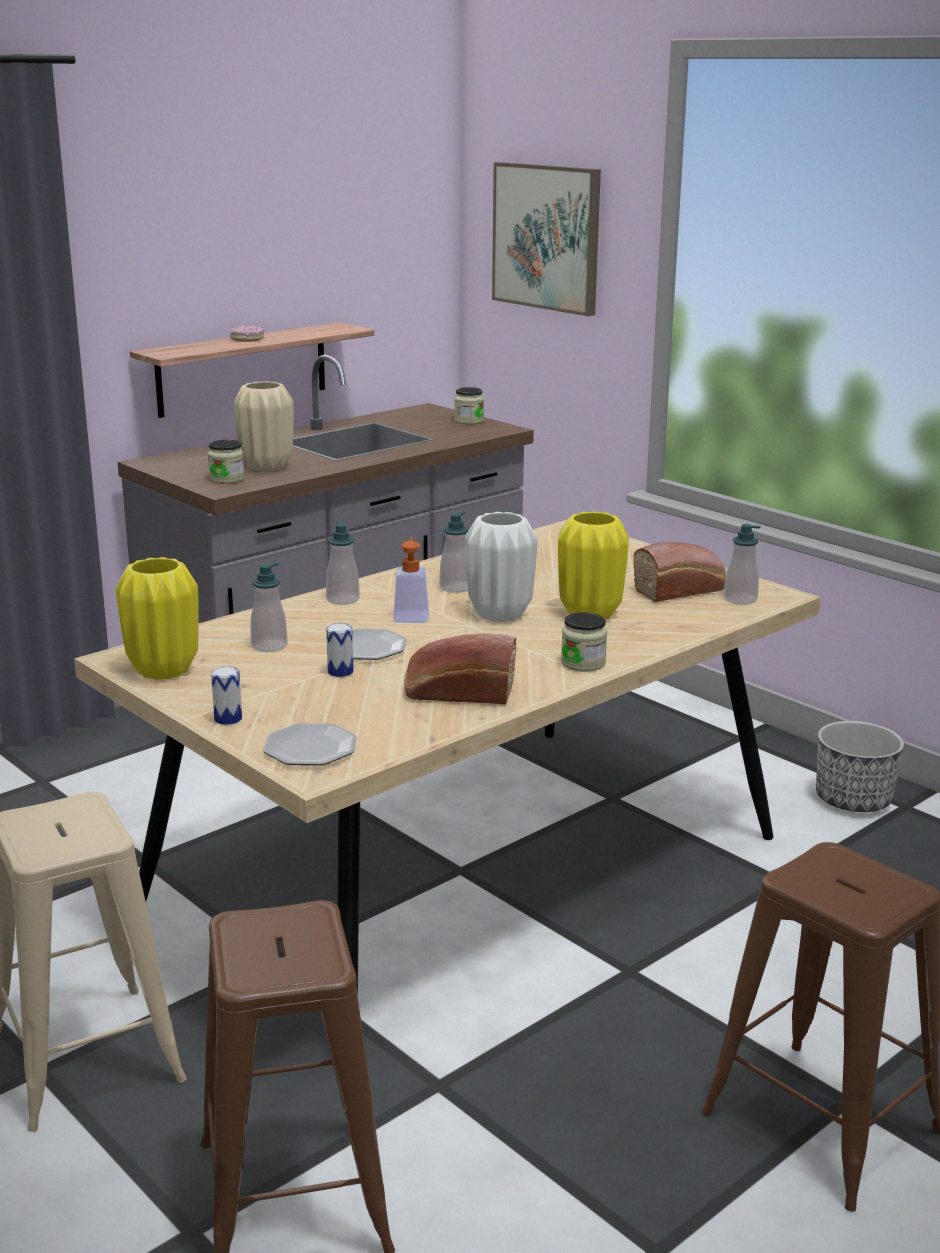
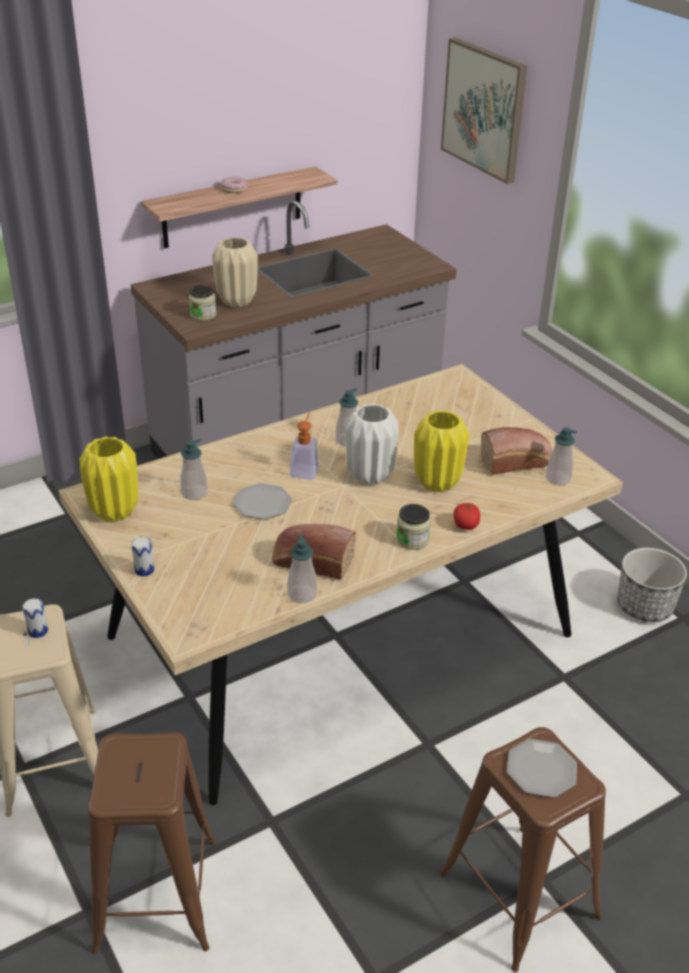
camera: 10 degrees right, 15 degrees up
plate [263,723,357,765] -> plate moved to [507,739,577,798]
soap dispenser [326,521,360,605] -> soap dispenser moved to [287,534,317,604]
can [326,623,353,677] -> can moved to [22,598,48,638]
jar [454,387,484,424] -> none
none -> tomato [454,503,480,530]

